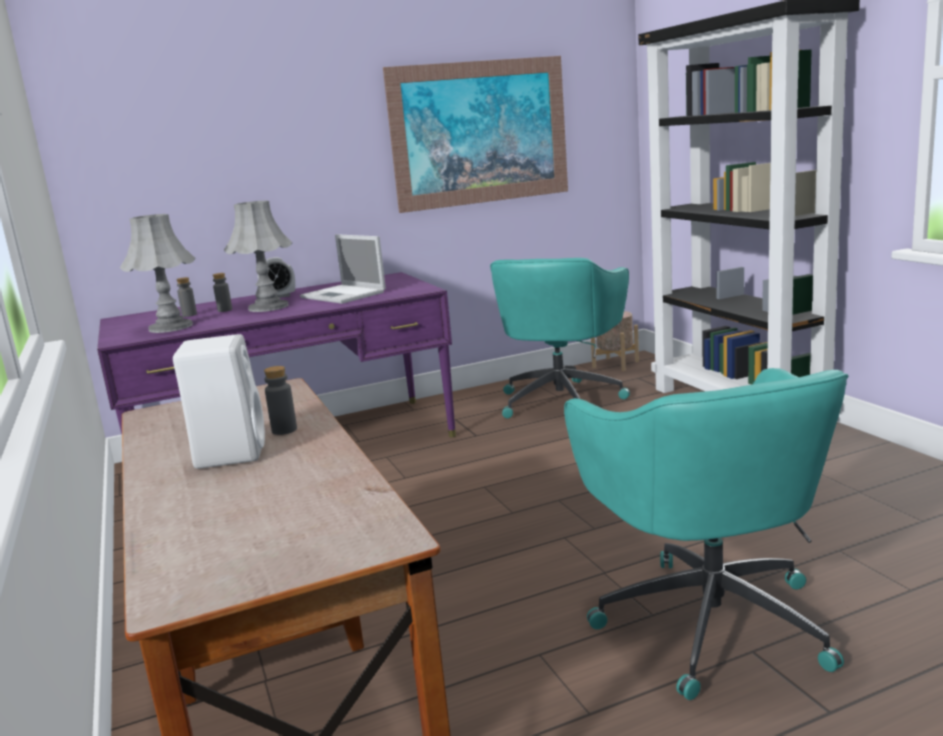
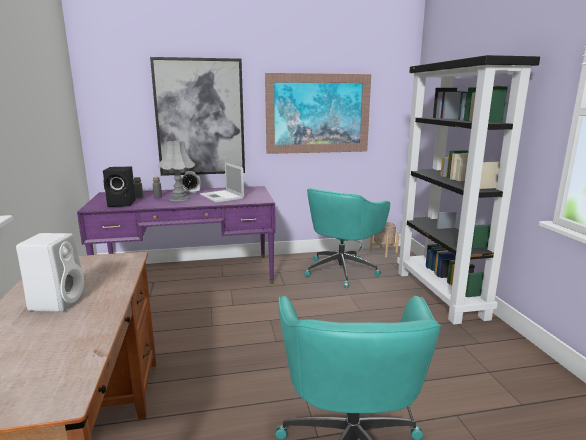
camera: 10 degrees right, 0 degrees up
grey table lamp [120,214,195,333] -> black speaker [103,166,136,207]
grey bottle [264,366,297,435] -> none
none -> picture [150,57,245,176]

